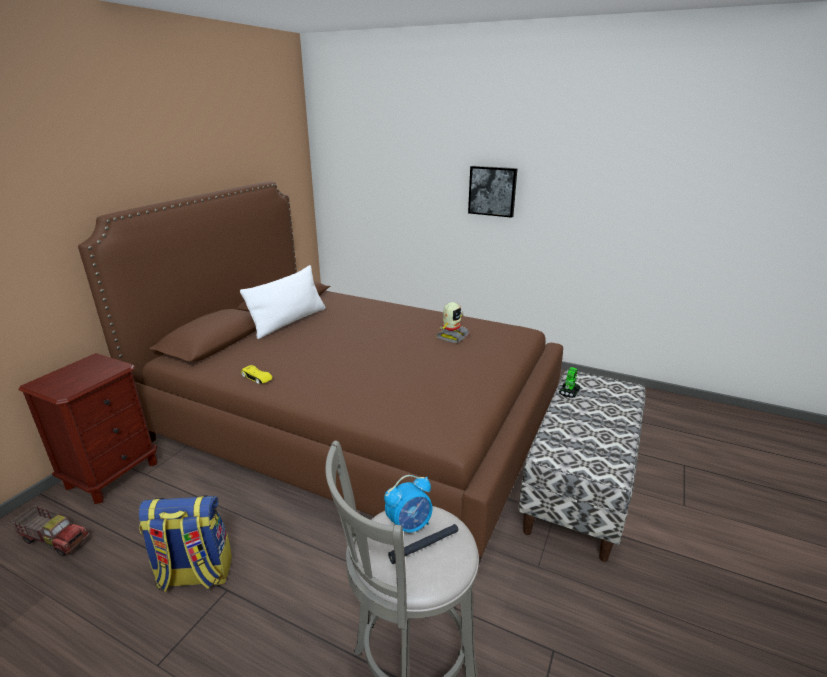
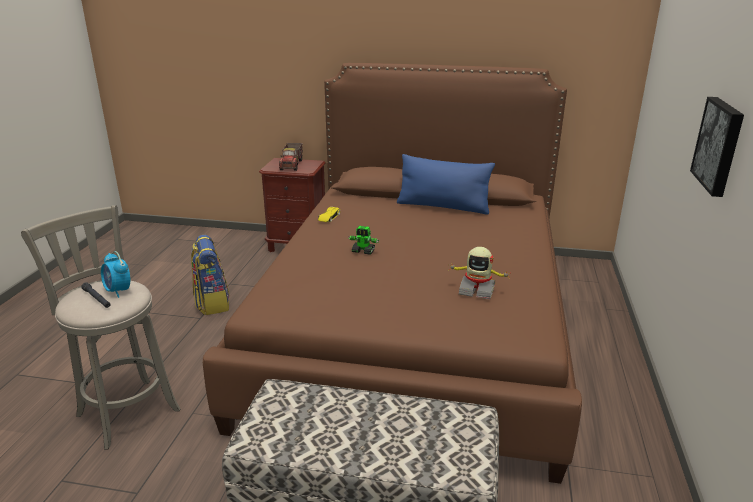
camera: 75 degrees right, 0 degrees up
toy truck [11,505,90,556] -> toy truck moved to [279,143,303,171]
white pillow [240,265,325,339] -> blue pillow [397,154,495,214]
toy robot [559,367,581,398] -> toy robot moved to [348,226,379,255]

